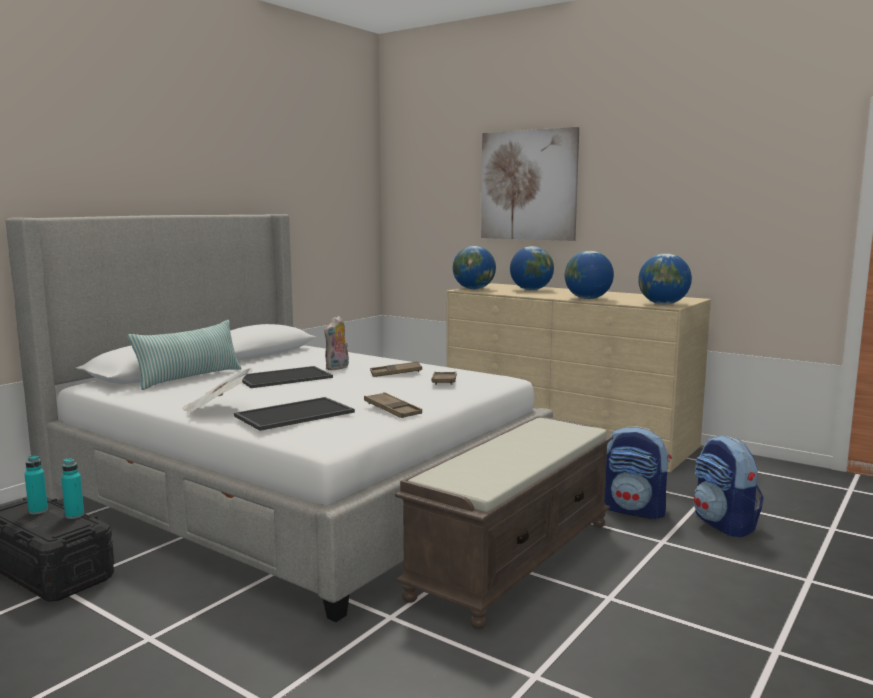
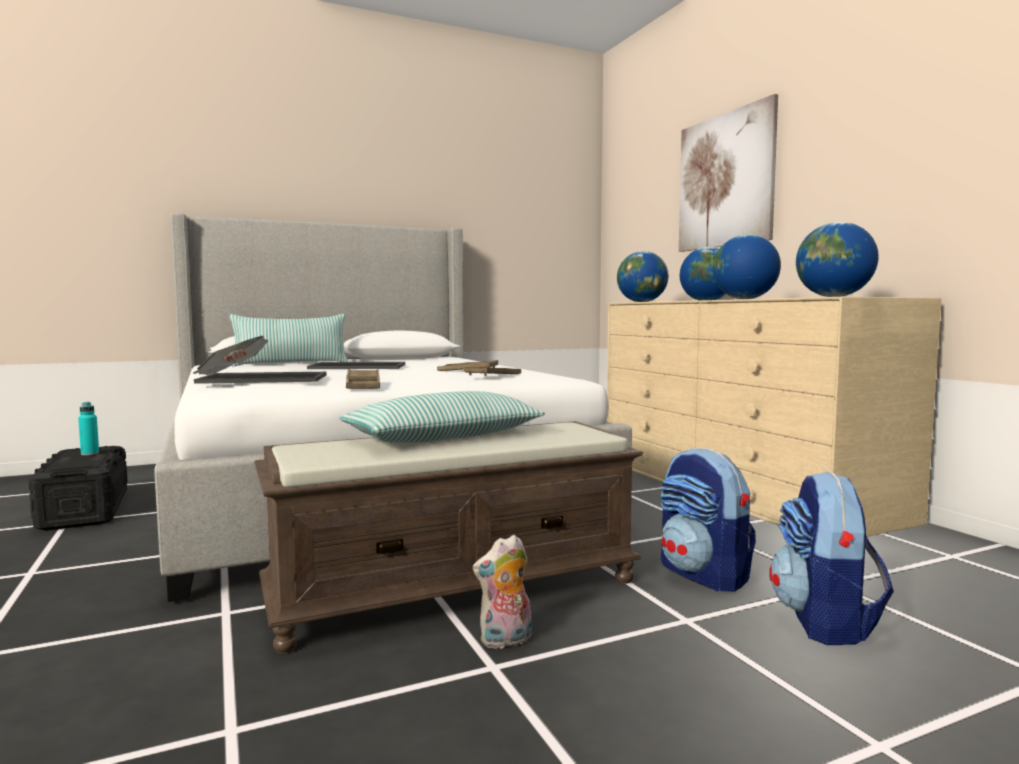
camera: 30 degrees right, 5 degrees down
turquoise bottle [61,458,84,519] -> none
plush toy [324,316,349,370] -> plush toy moved to [472,535,531,650]
none -> pillow [339,391,545,443]

